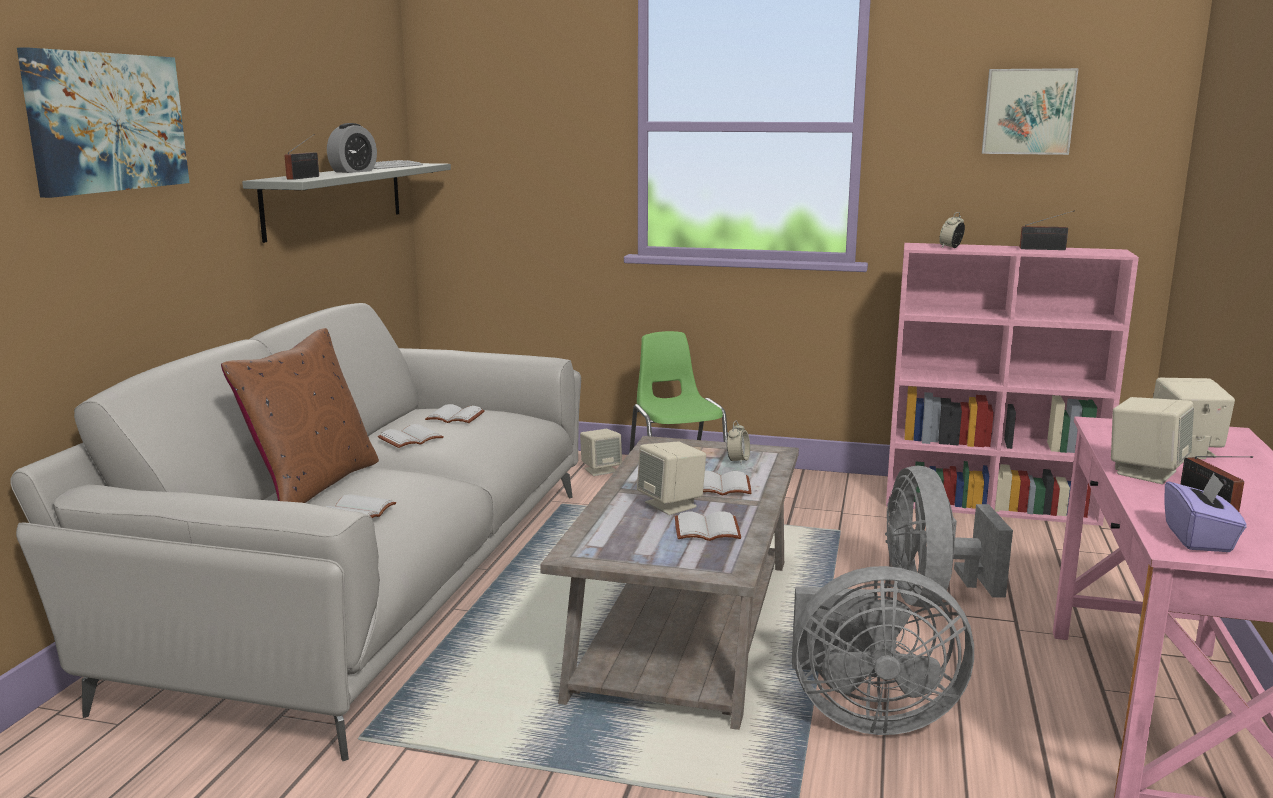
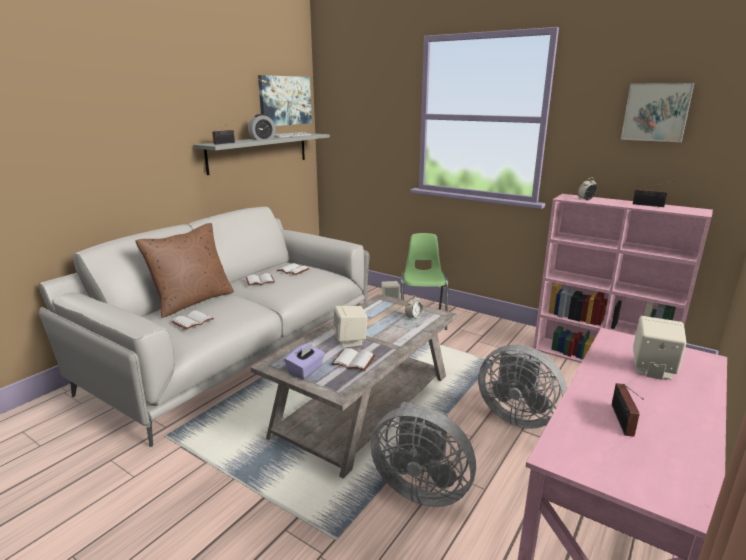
camera: 20 degrees right, 5 degrees up
picture [17,47,189,198] -> picture moved to [258,75,312,126]
white book [703,471,752,495] -> none
grey fan [885,465,1013,607] -> grey fan turned 75 degrees counterclockwise [478,345,567,429]
beige speaker [1111,397,1194,484] -> none
purple tissue box [1165,473,1247,552] -> purple tissue box moved to [285,343,325,379]

